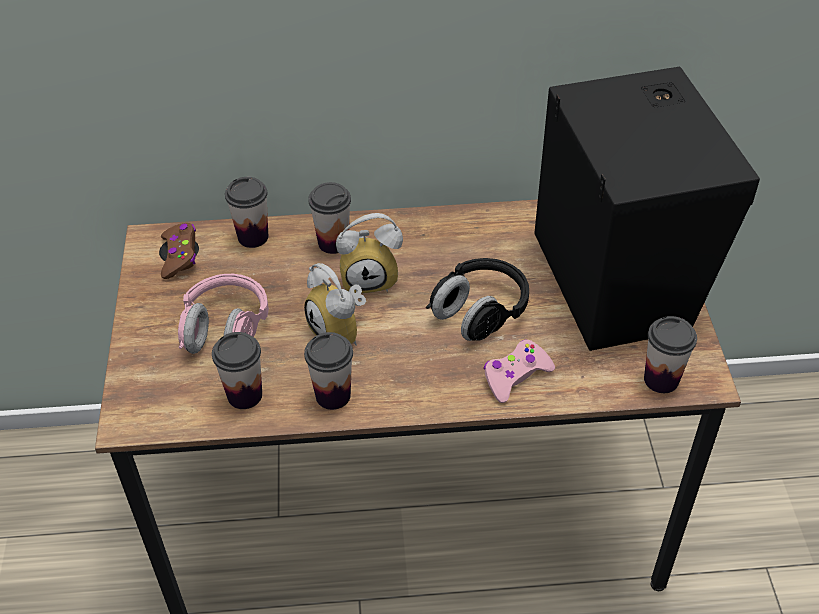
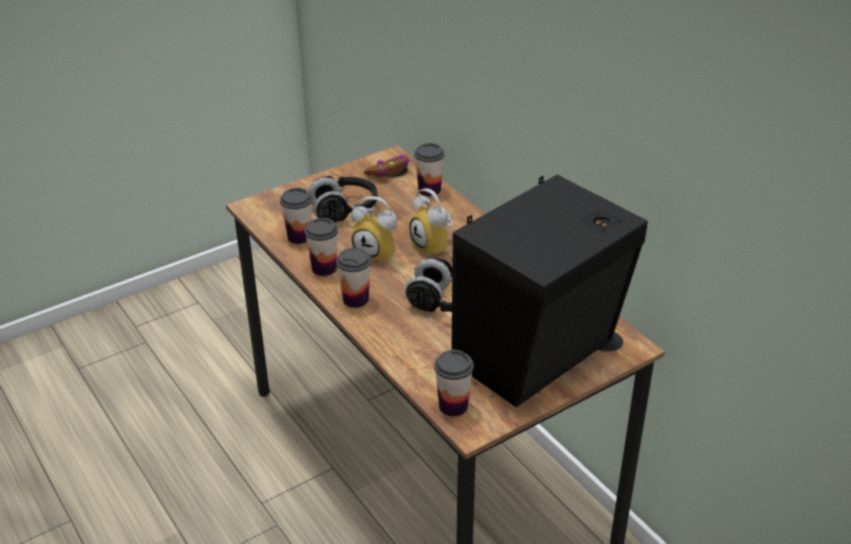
camera: 60 degrees right, 10 degrees down
pink headphones [178,274,269,354] -> black headphones [308,176,378,223]
alarm clock [304,263,366,346] -> alarm clock turned 90 degrees counterclockwise [351,196,397,264]
cup [308,182,351,254] -> cup moved to [336,248,371,308]
pink game controller [484,339,555,403] -> none

